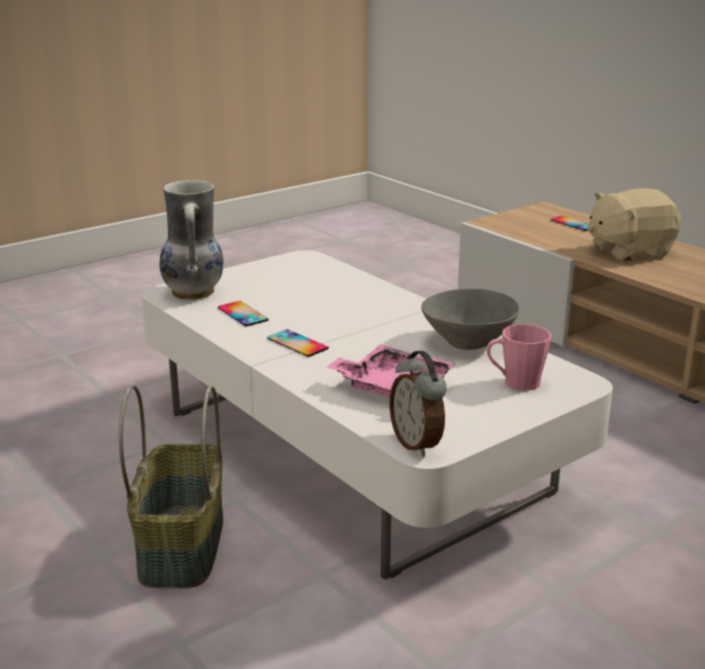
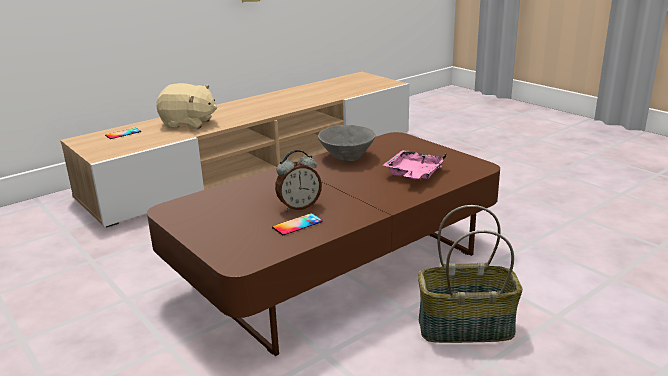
camera: 90 degrees left, 0 degrees up
white coffee table [141,250,613,580] -> brown coffee table [147,132,500,356]
vase [159,180,223,300] -> none
phone [267,329,329,357] -> none
alarm clock [389,351,447,457] -> alarm clock moved to [275,150,322,211]
pink mug [487,324,551,391] -> none
beige plush toy [588,188,681,261] -> beige plush toy turned 60 degrees counterclockwise [156,83,217,129]

